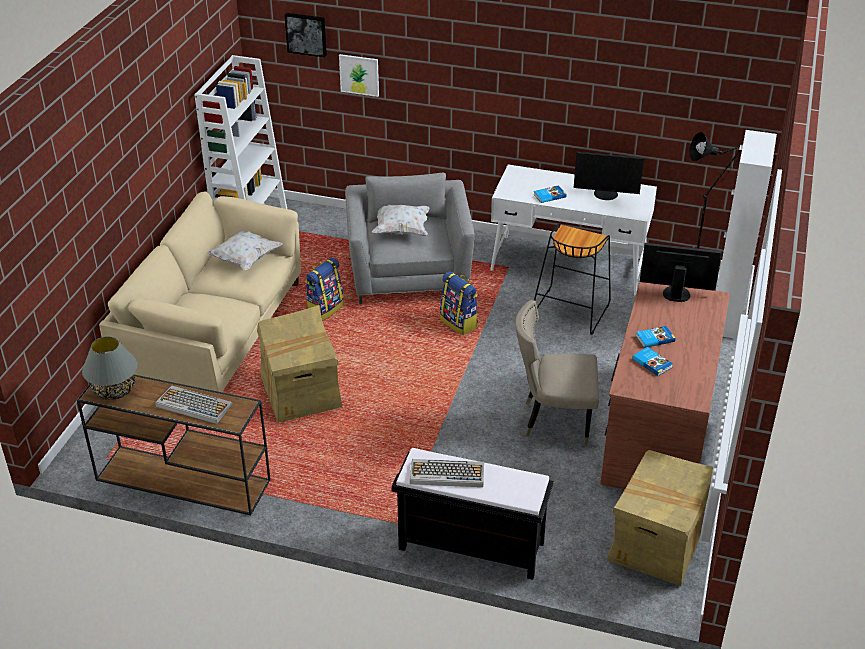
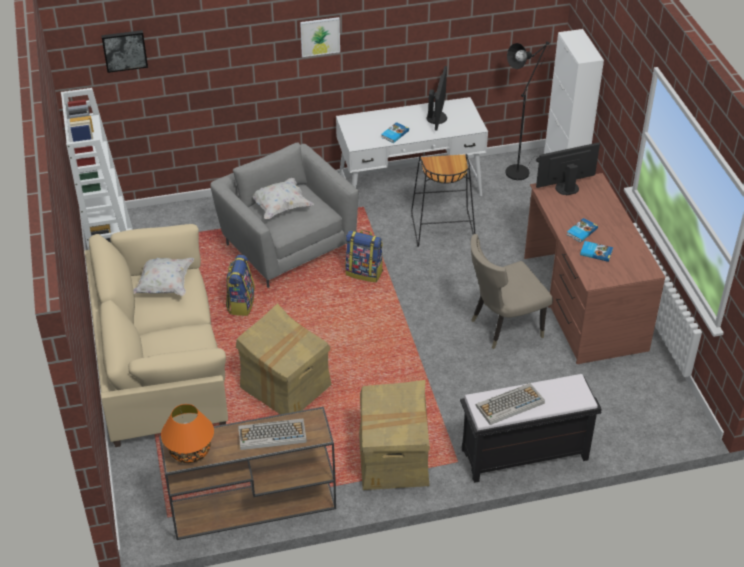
camera: 30 degrees left, 5 degrees up
grey table lamp [82,336,138,400] -> orange table lamp [161,404,214,463]
picture [339,54,379,97] -> picture moved to [300,17,340,57]
monitor [574,152,644,200] -> monitor turned 60 degrees counterclockwise [426,66,447,131]
cardboard box [607,450,713,586] -> cardboard box moved to [359,380,430,490]

